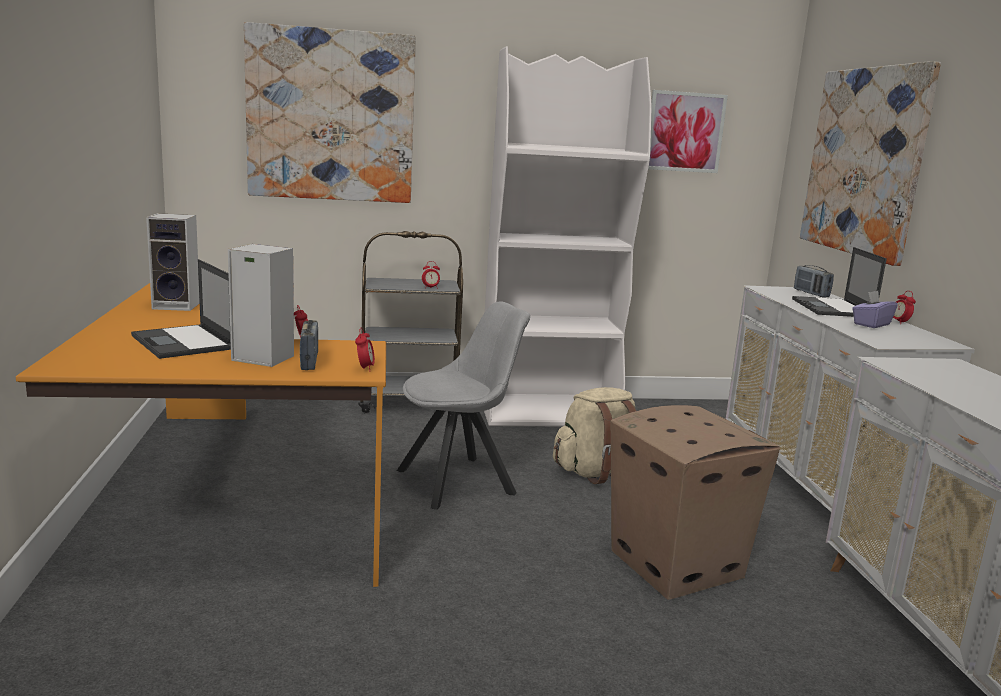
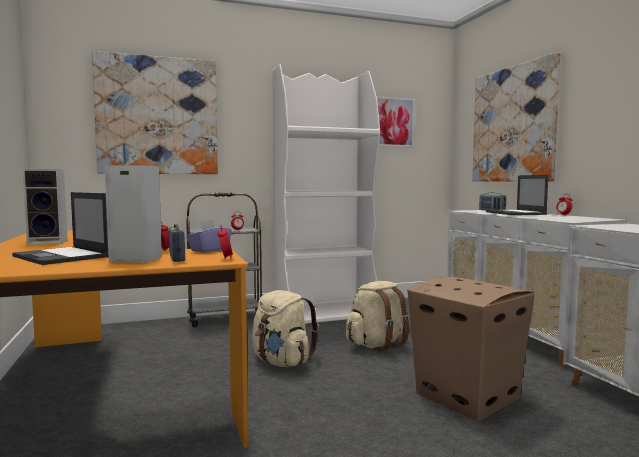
camera: 10 degrees left, 10 degrees down
grey chair [397,301,530,510] -> beige backpack [253,290,319,367]
purple tissue box [852,291,898,328] -> purple tissue box moved to [186,219,232,253]

